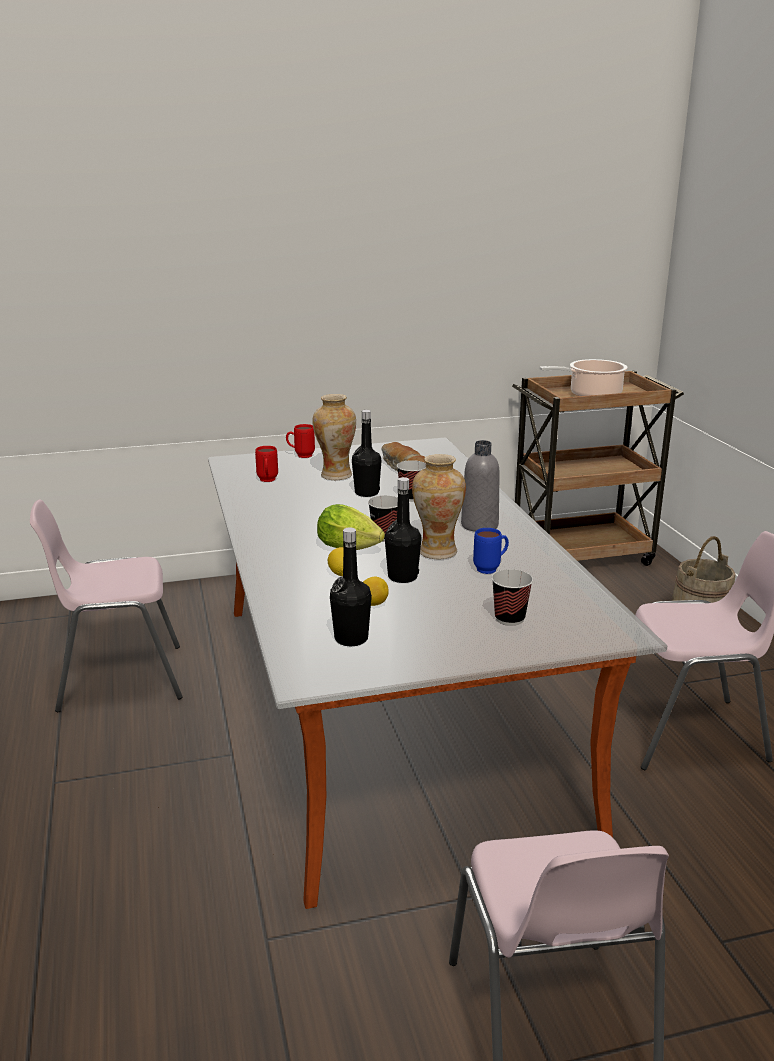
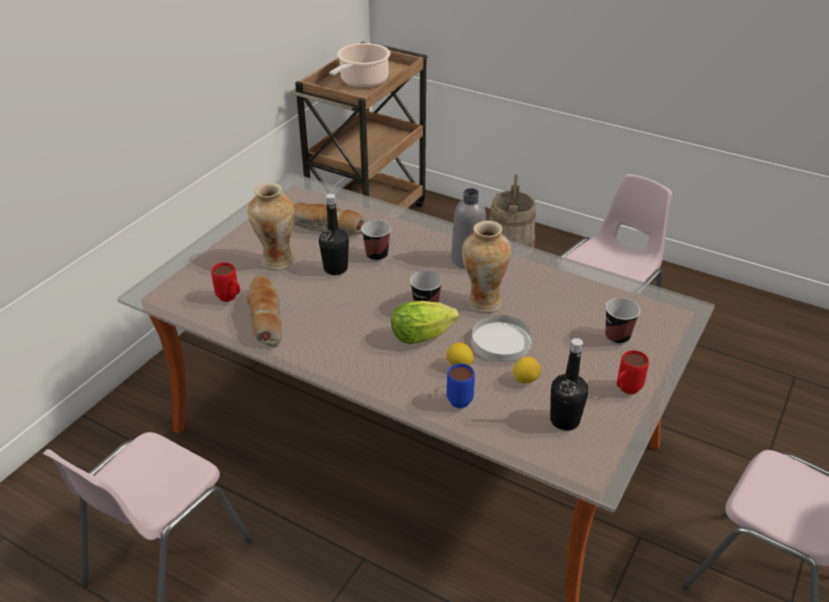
camera: 45 degrees left, 15 degrees up
red mug [286,424,315,458] -> red mug moved to [617,350,649,394]
black bottle [385,477,421,583] -> white plate [472,315,532,362]
blue mug [473,528,509,574] -> blue mug moved to [447,364,475,408]
none -> bread [247,276,282,347]

